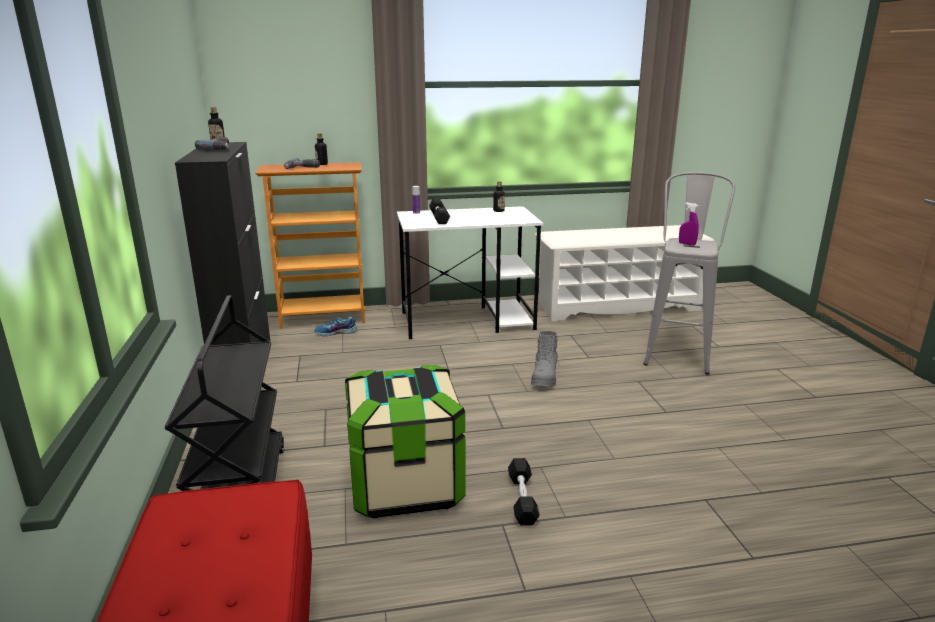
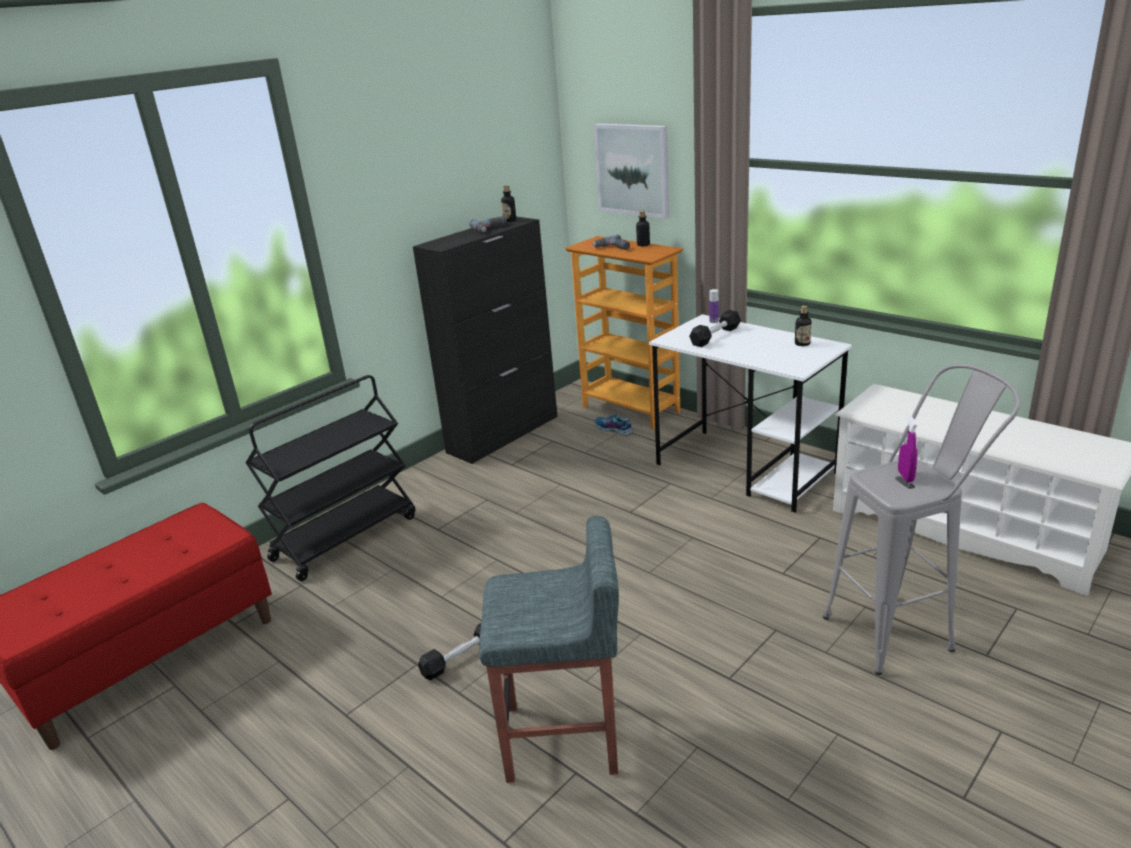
camera: 55 degrees right, 5 degrees up
storage box [345,365,465,518] -> none
grey boot [531,331,560,387] -> none
none -> grey stool [479,516,619,783]
none -> picture [594,123,670,219]

